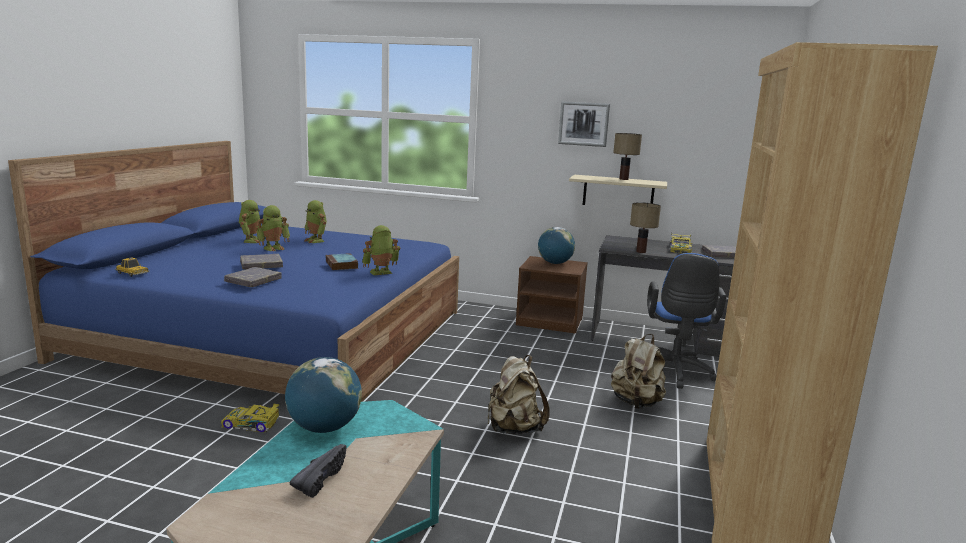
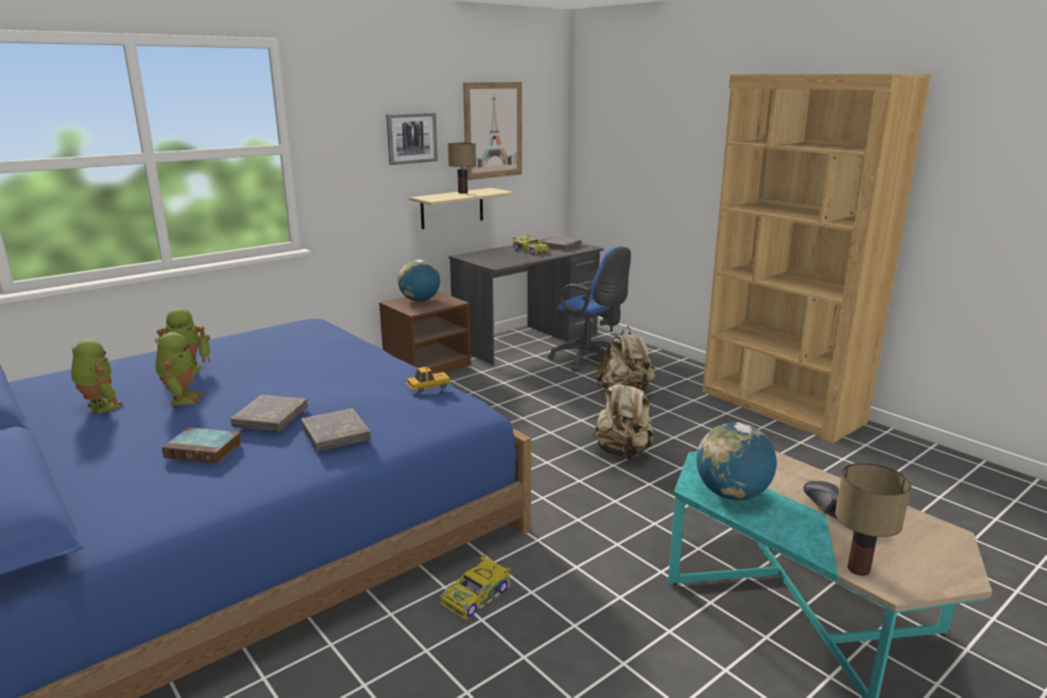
camera: 55 degrees left, 5 degrees up
toy car [115,257,150,277] -> toy car moved to [405,366,452,393]
book [326,253,358,270] -> book moved to [162,427,242,464]
toy robot [362,225,400,275] -> none
table lamp [630,202,661,253] -> table lamp moved to [835,463,911,576]
none -> picture [463,82,522,180]

